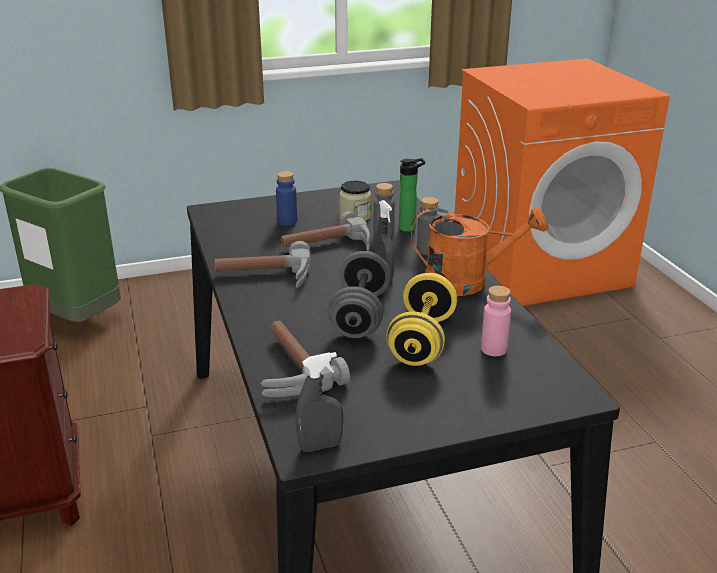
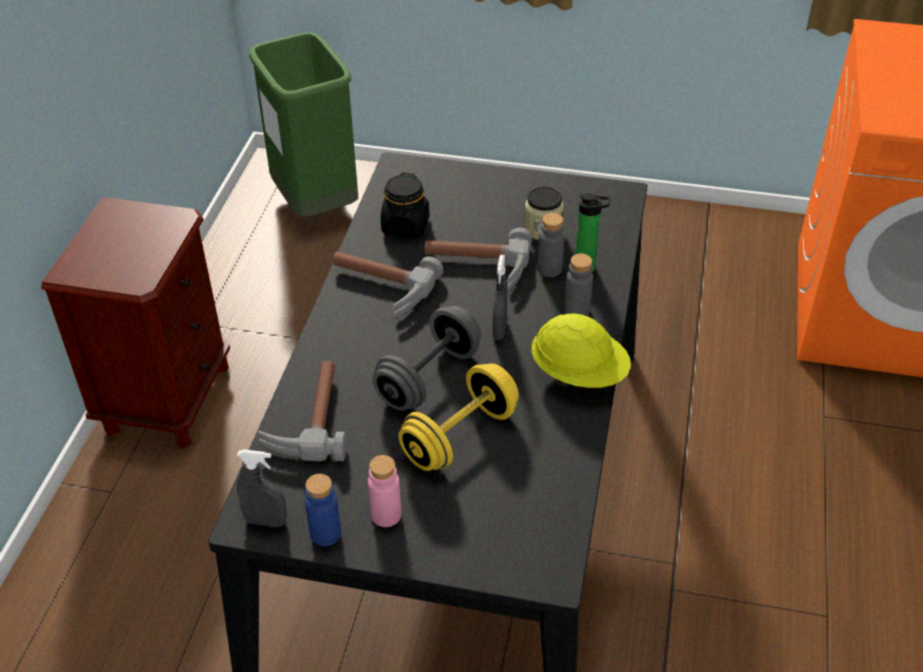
camera: 30 degrees right, 15 degrees up
blue bottle [276,171,297,226] -> blue bottle moved to [305,474,341,546]
orange watering can [411,207,548,296] -> yellow hard hat [532,314,631,388]
pink bottle [481,286,511,356] -> pink bottle moved to [368,455,402,527]
none -> black jar [381,173,429,238]

